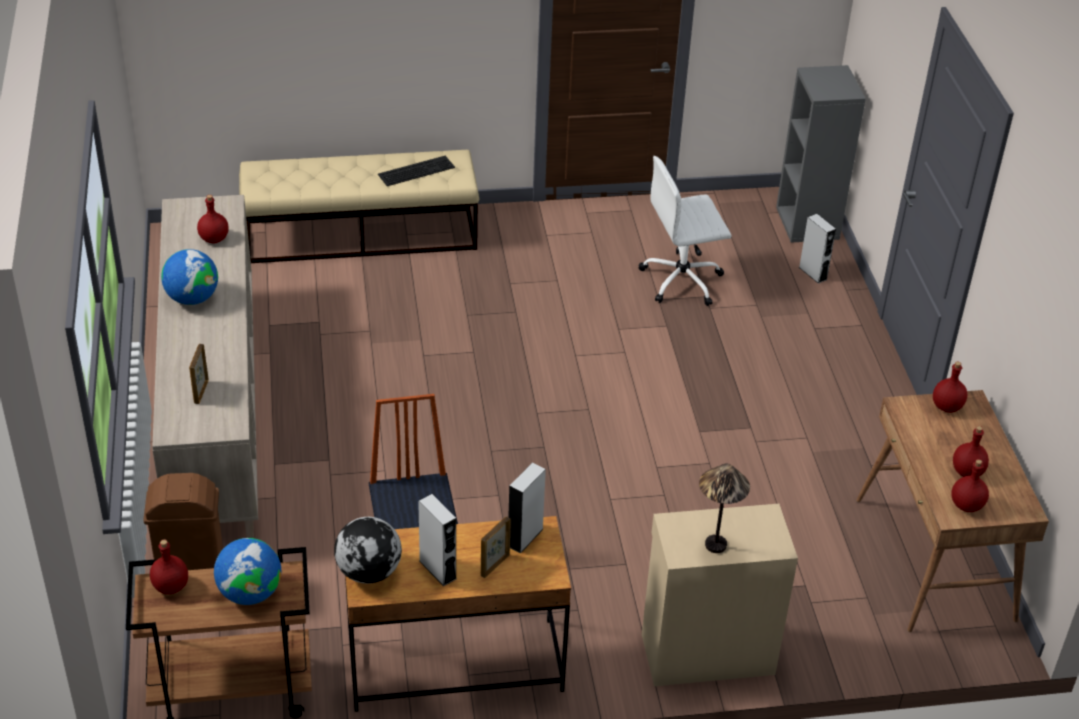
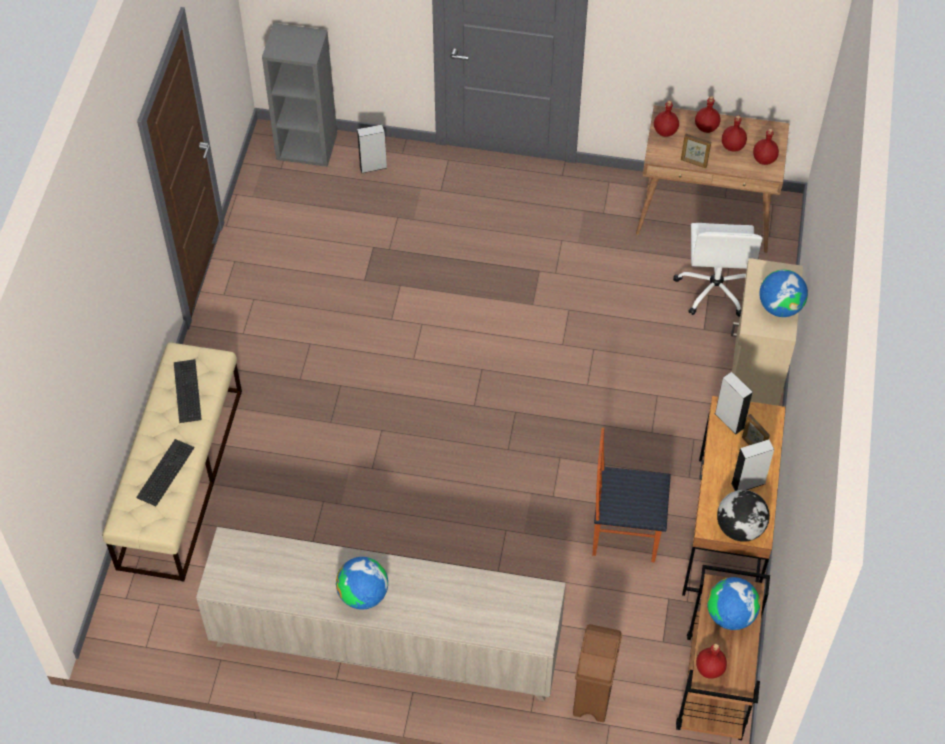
camera: 70 degrees left, 15 degrees up
picture frame [189,344,209,404] -> picture frame moved to [681,133,711,168]
red bottle [197,195,229,243] -> red bottle moved to [695,96,720,133]
white office chair [638,156,731,306] -> white office chair moved to [673,223,763,317]
table lamp [699,463,750,553] -> globe [759,270,808,317]
none -> keyboard [136,439,195,506]

